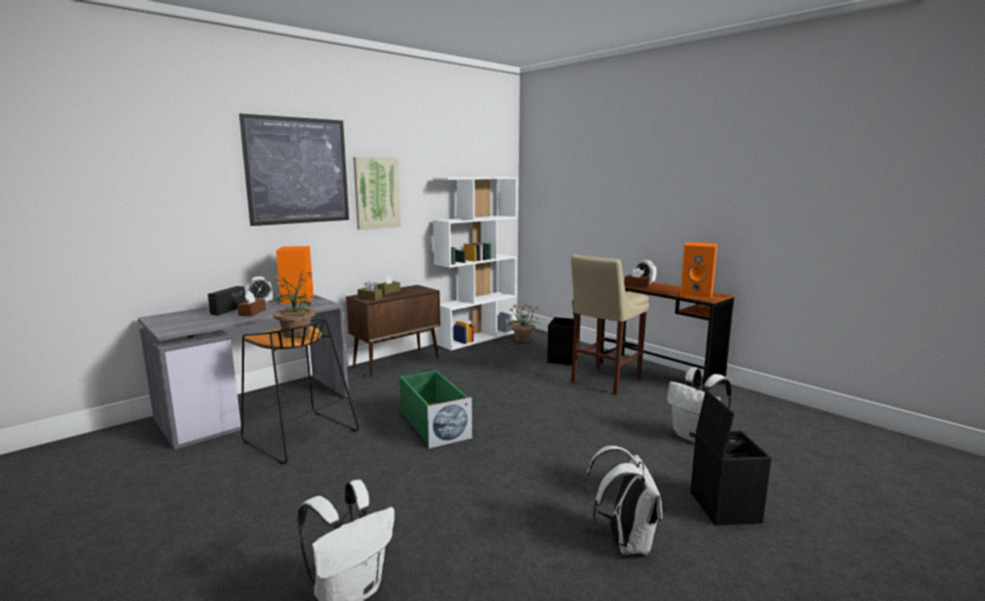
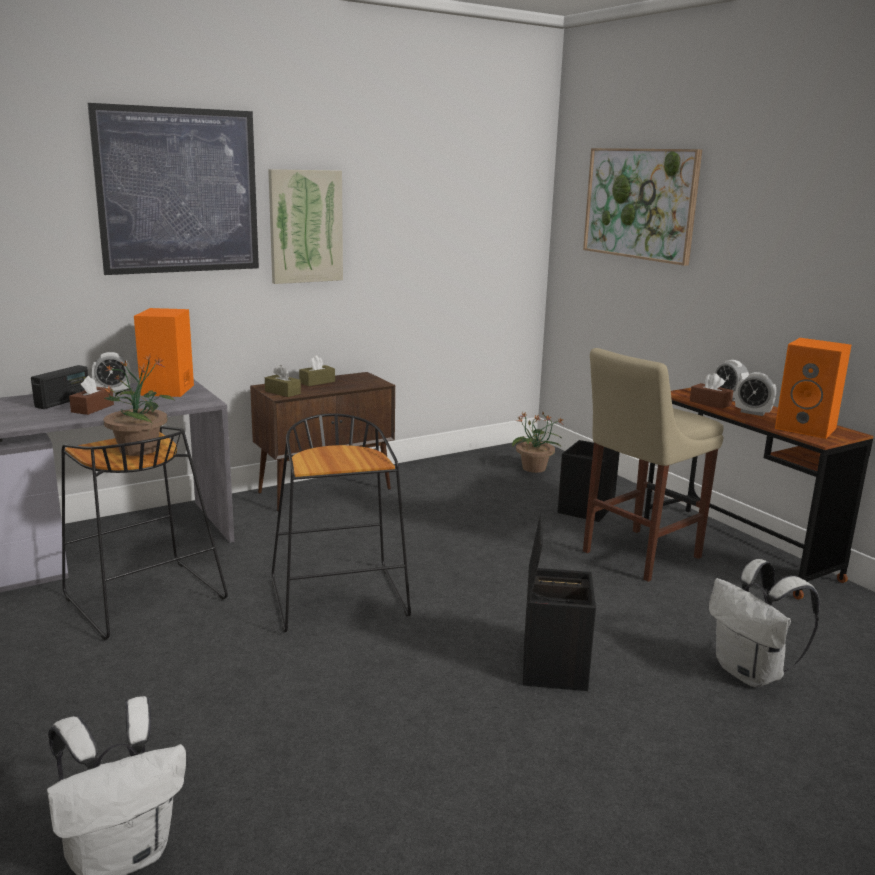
camera: 10 degrees right, 5 degrees up
green storage box [399,370,472,449] -> black stool [272,413,411,632]
white bookcase [432,177,518,350] -> none
white backpack [584,446,662,555] -> none
black storage box [690,390,771,526] -> black storage box moved to [523,513,596,691]
none -> picture [583,148,702,266]
none -> alarm clock [735,372,776,416]

